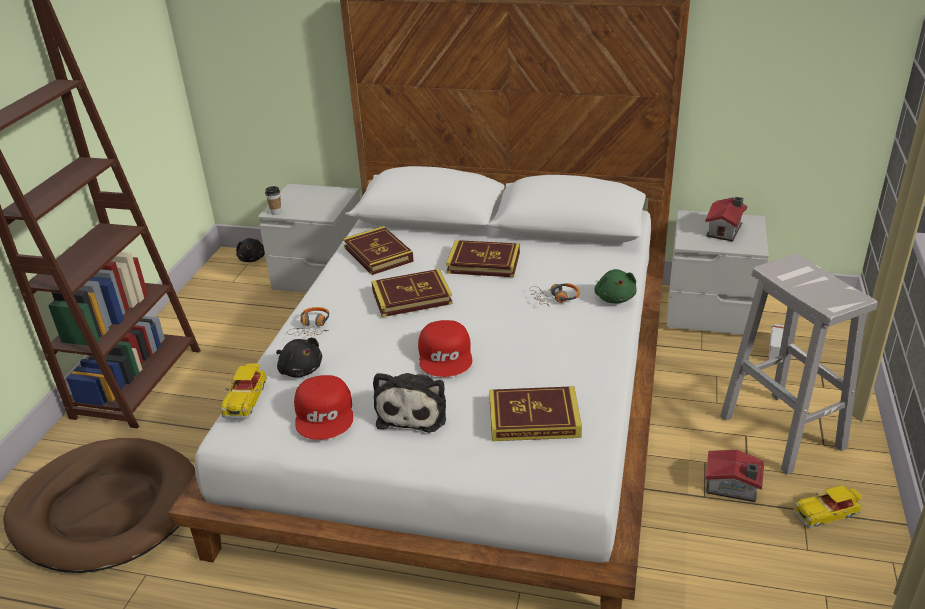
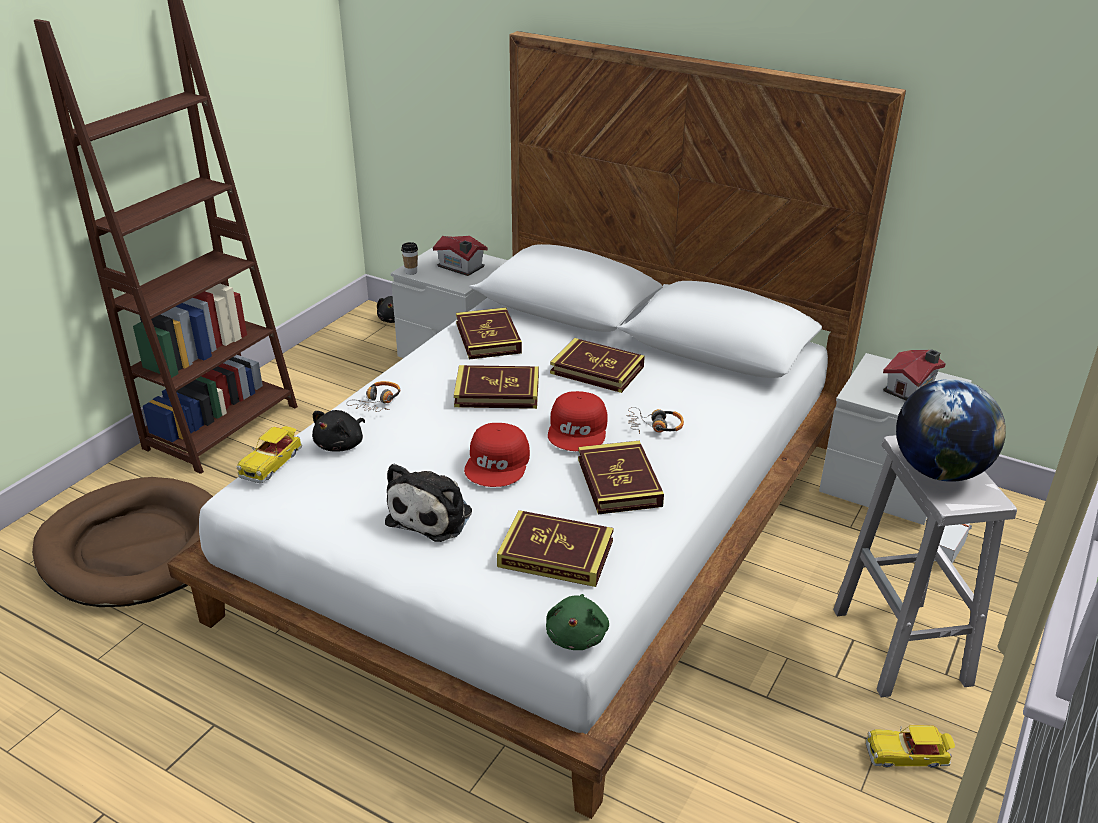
camera: 15 degrees right, 0 degrees up
black plush toy [276,338,322,378] -> black plush toy turned 60 degrees clockwise [312,410,365,452]
red cap [294,375,353,440] -> red cap moved to [548,391,608,451]
green plush toy [594,269,637,303] -> green plush toy moved to [546,594,609,650]
toy house [705,450,764,502] -> toy house moved to [433,236,488,276]
none -> book [578,441,664,514]
none -> globe [896,379,1006,482]

